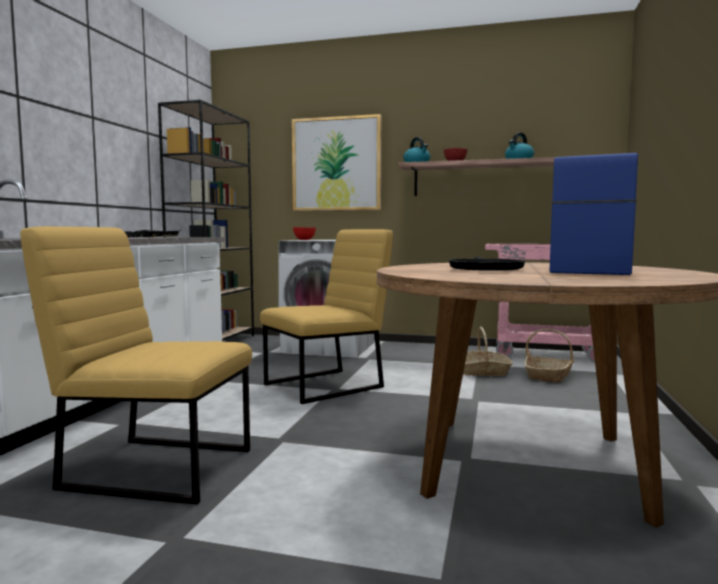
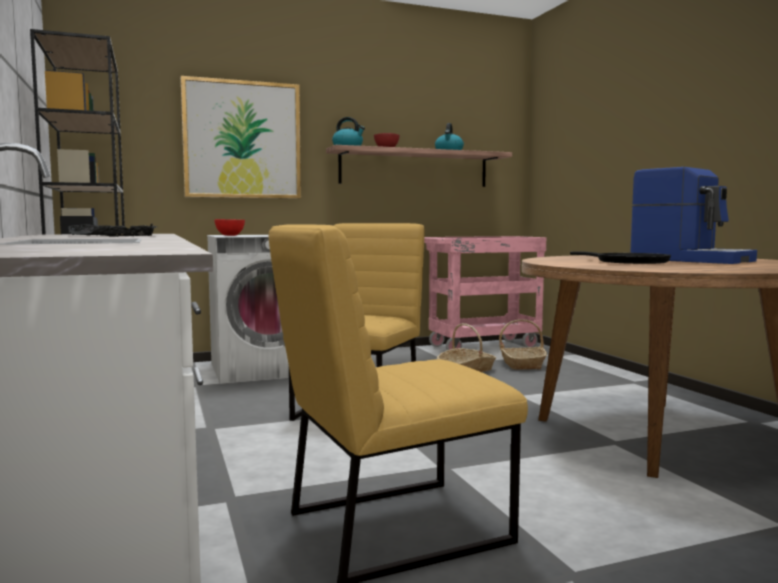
camera: 35 degrees left, 0 degrees up
coffee machine [550,153,638,275] -> coffee machine turned 150 degrees clockwise [630,167,757,264]

